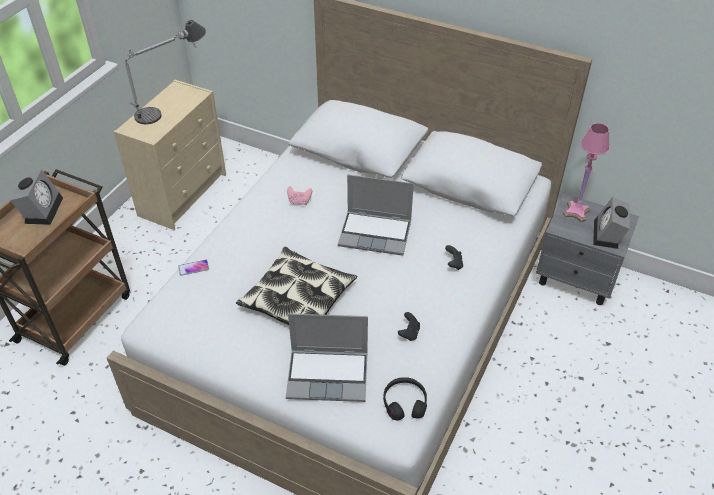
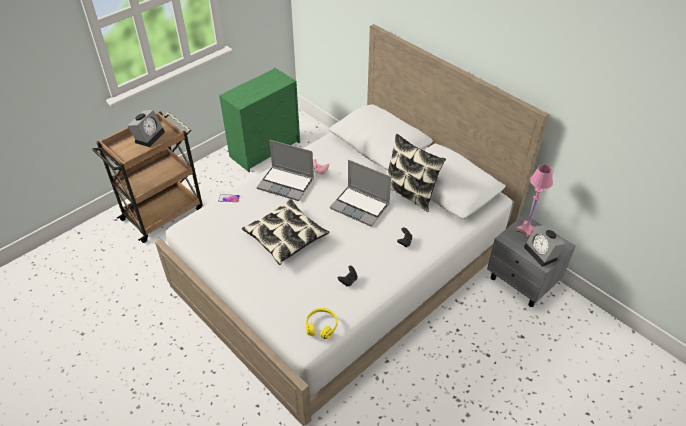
camera: 20 degrees right, 0 degrees up
beige dresser [113,80,226,230] -> green dresser [219,68,300,172]
table lamp [125,20,206,125] -> none
laptop [286,314,368,402] -> laptop moved to [257,140,314,201]
black headphones [383,377,427,420] -> yellow headphones [305,308,337,339]
alarm clock [593,197,630,249] -> alarm clock turned 60 degrees counterclockwise [524,225,566,267]
none -> pillow [386,134,446,212]

